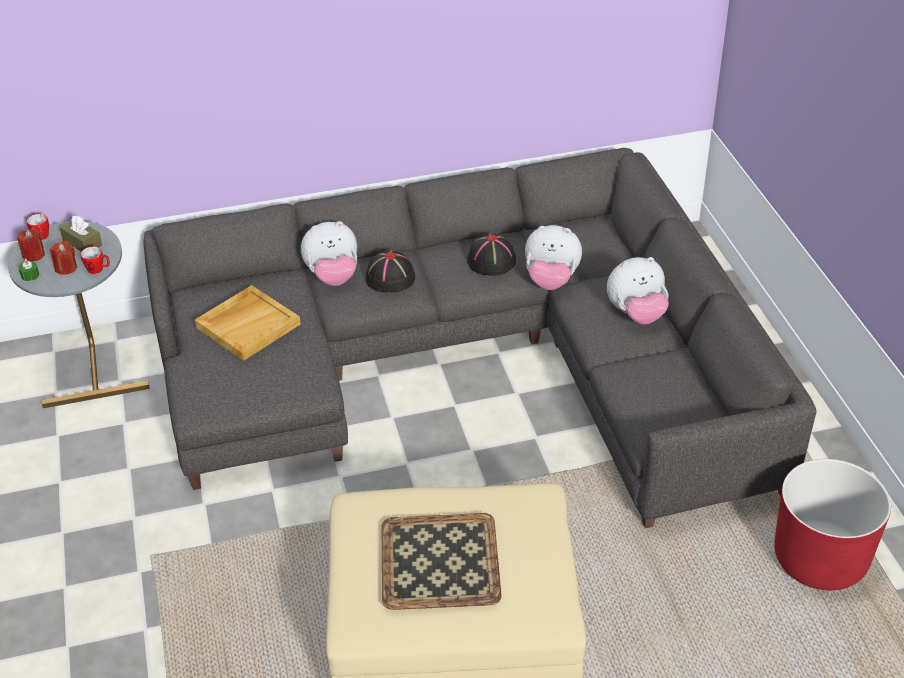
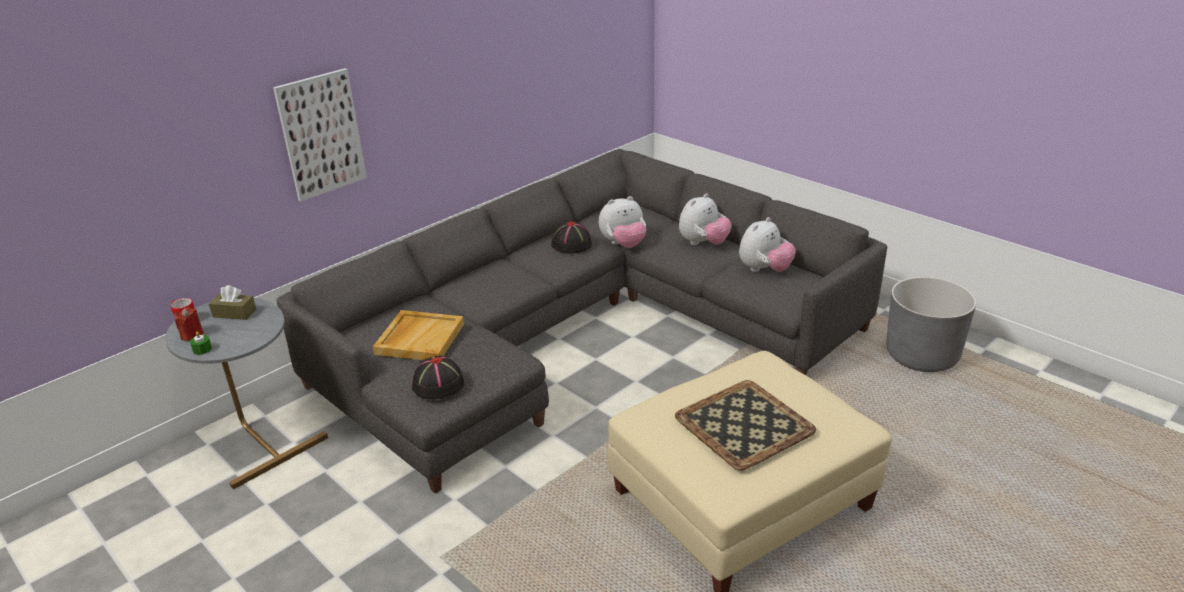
camera: 30 degrees left, 10 degrees down
red candle [50,241,77,275] -> none
mug [80,246,110,274] -> none
plush toy [301,221,357,286] -> plush toy moved to [739,217,796,272]
black hat [366,251,415,293] -> black hat moved to [412,356,464,400]
red planter [774,459,891,590] -> grey planter [886,277,976,372]
none -> picture [273,68,367,202]

